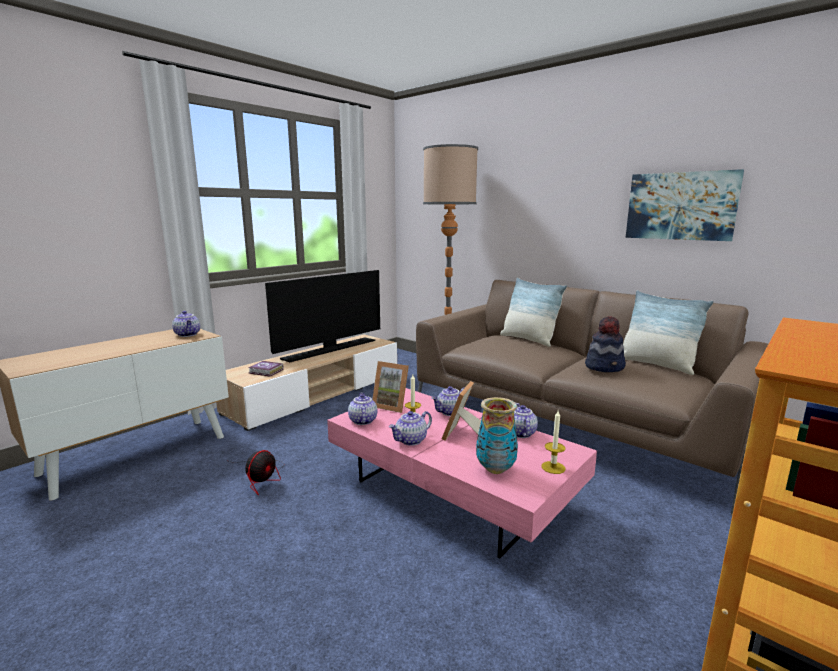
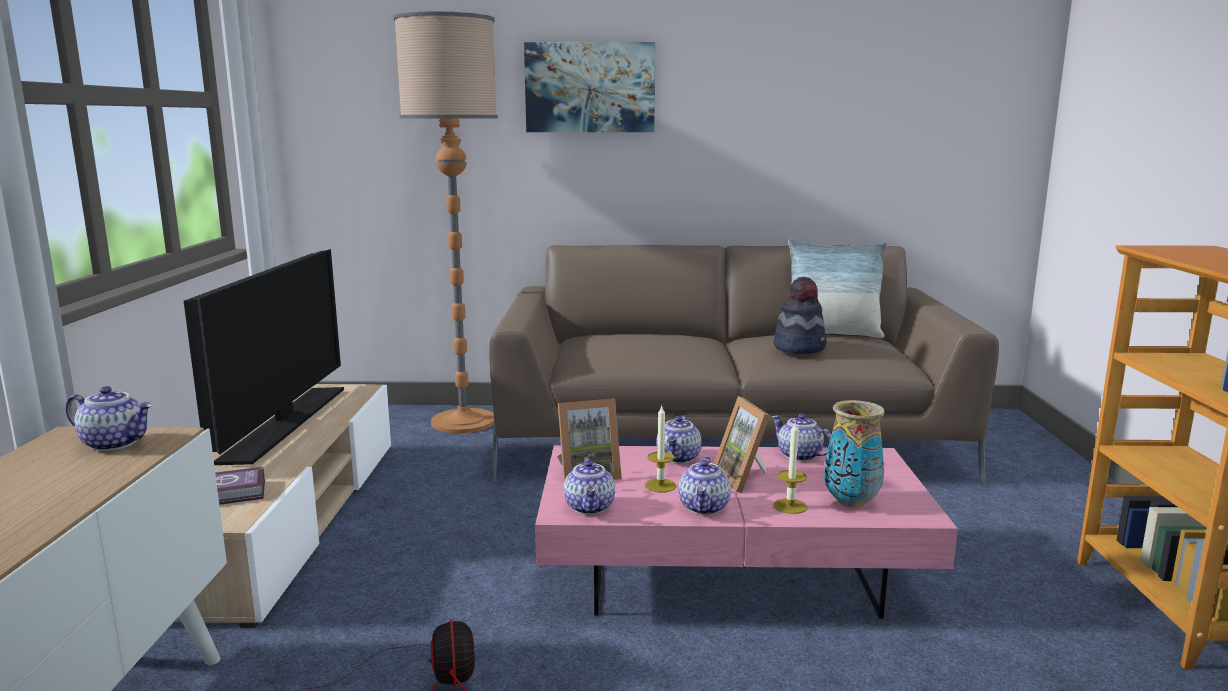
camera: 40 degrees left, 0 degrees up
teapot [348,393,377,425] -> teapot turned 135 degrees counterclockwise [564,457,615,515]
pillow [500,278,567,347] -> none
candle [541,411,565,474] -> candle moved to [773,421,808,514]
picture [626,169,744,241] -> picture moved to [524,42,655,132]

